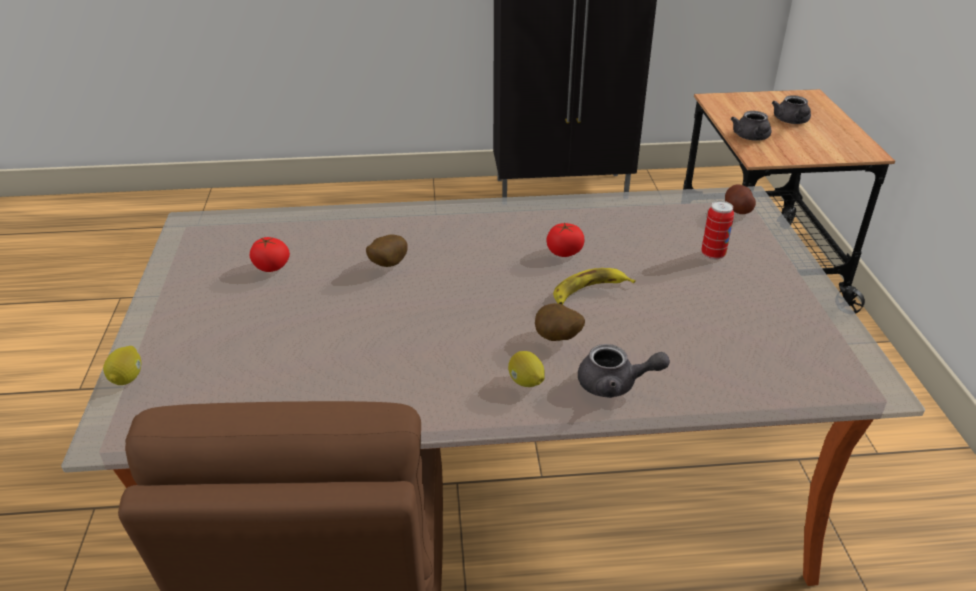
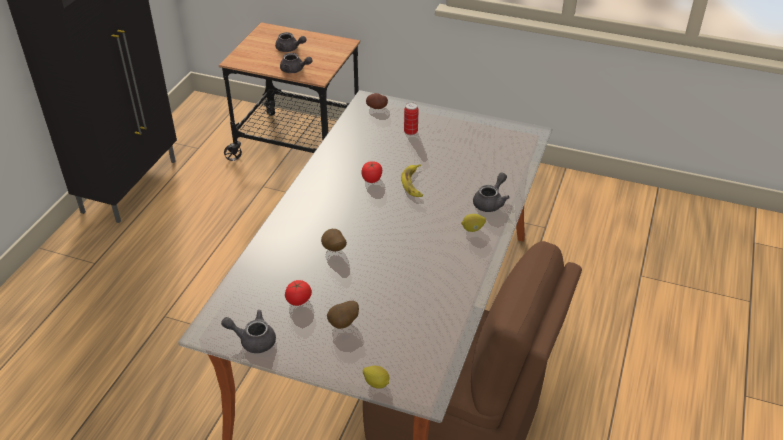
camera: 65 degrees left, 5 degrees up
potato [535,303,585,341] -> potato moved to [327,301,359,329]
none -> grey teapot [221,310,276,353]

